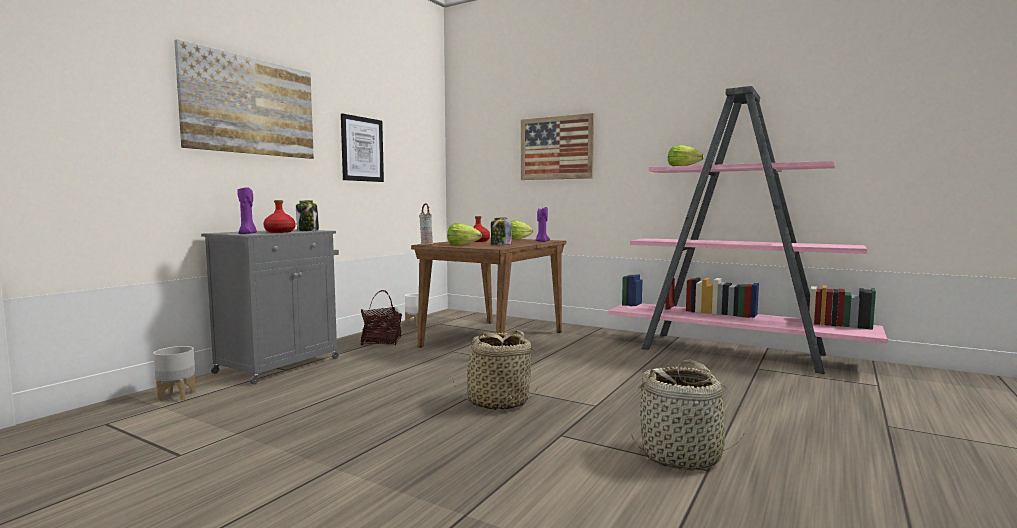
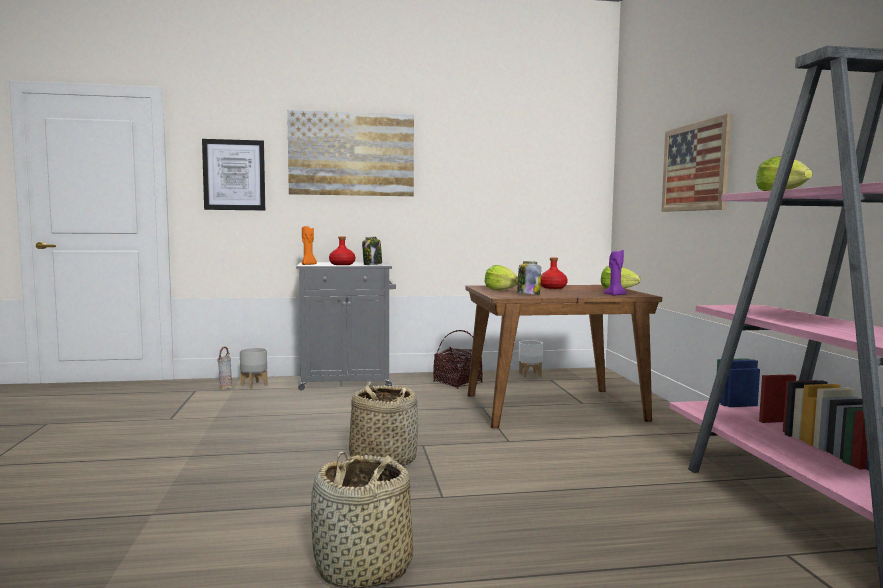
camera: 50 degrees right, 0 degrees up
purple candle [237,187,257,234] -> orange candle [302,226,317,265]
picture [341,113,384,182] -> picture moved to [202,139,265,210]
vase [419,203,433,245] -> vase moved to [217,347,233,389]

